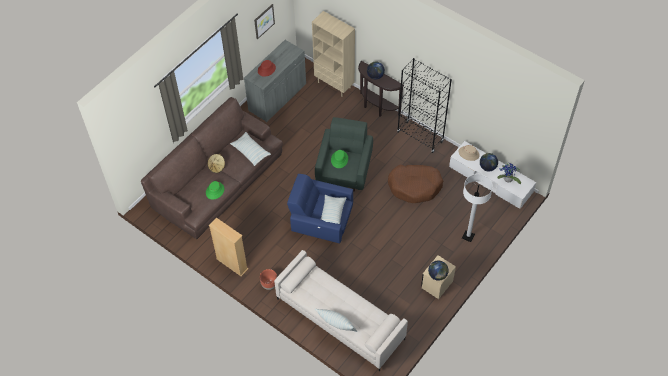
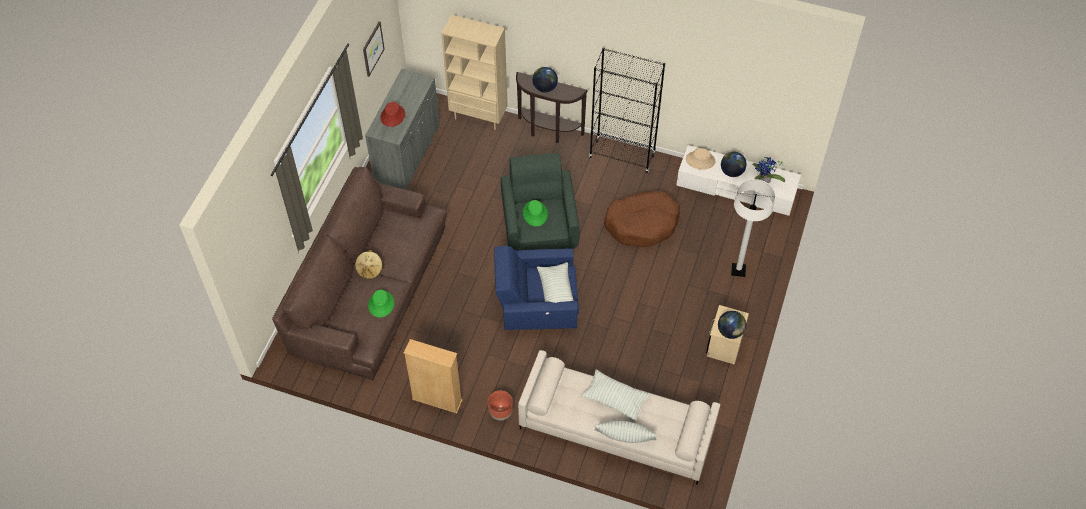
camera: 20 degrees left, 0 degrees up
pillow [230,132,271,166] -> pillow moved to [581,369,650,421]

